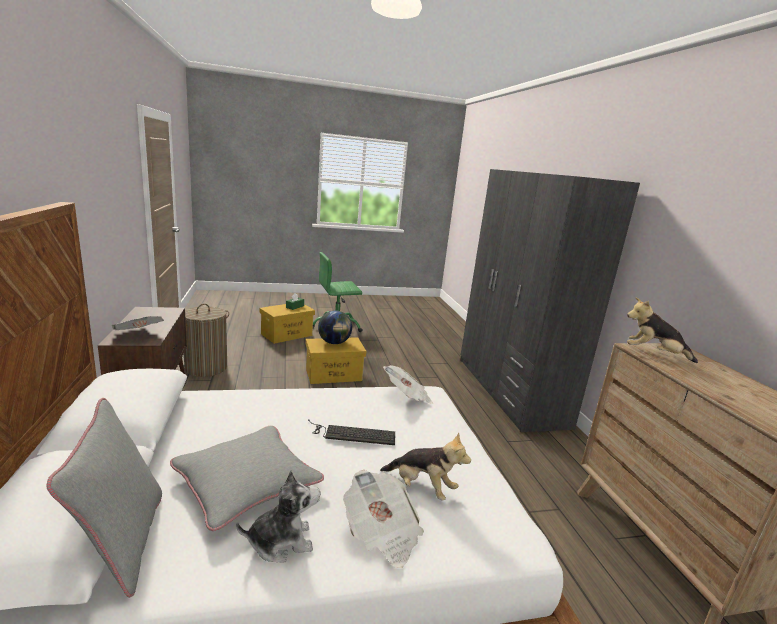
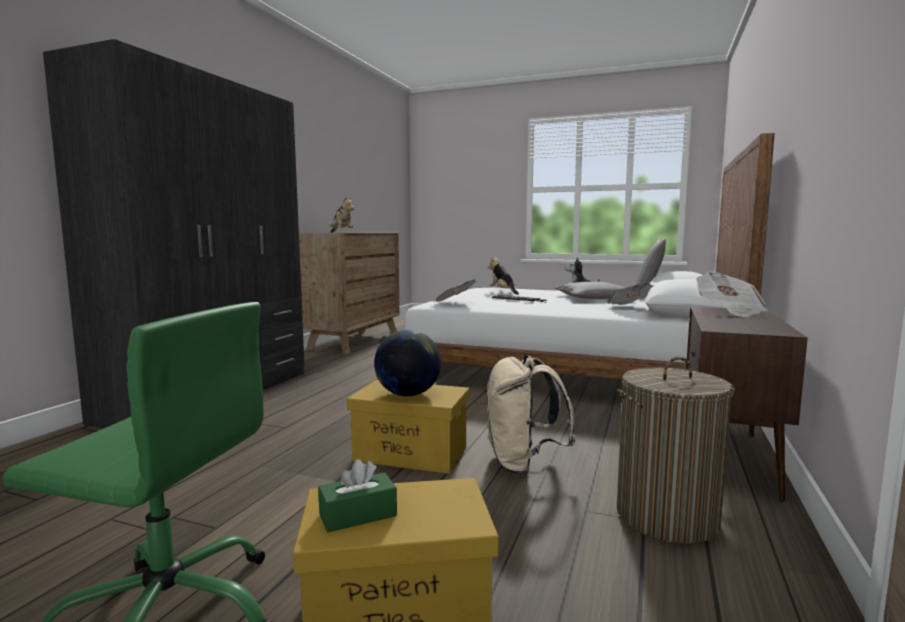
camera: 145 degrees left, 10 degrees down
newspaper [343,470,424,568] -> newspaper moved to [607,283,654,305]
none -> beige backpack [487,355,576,475]

